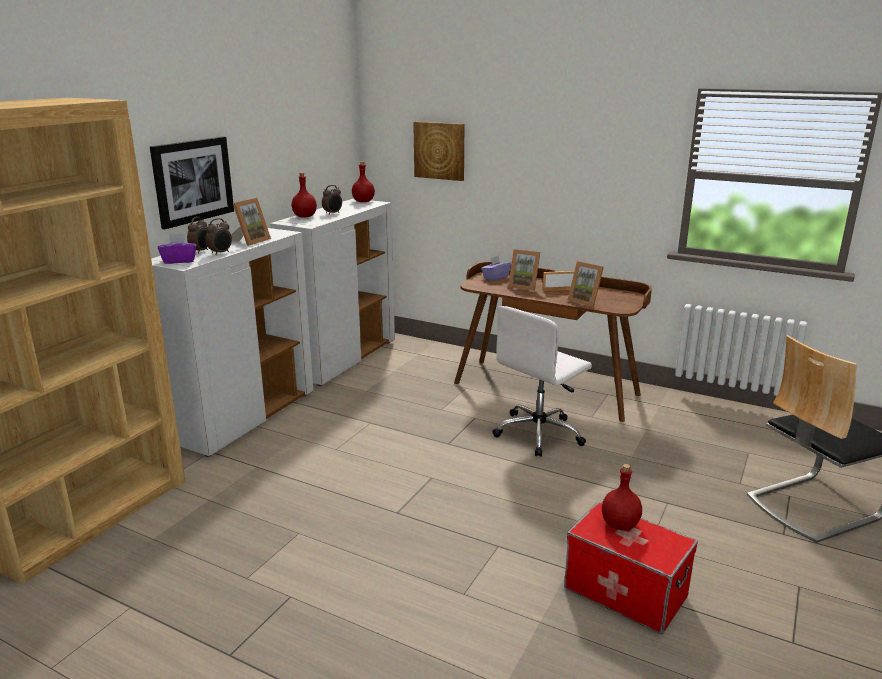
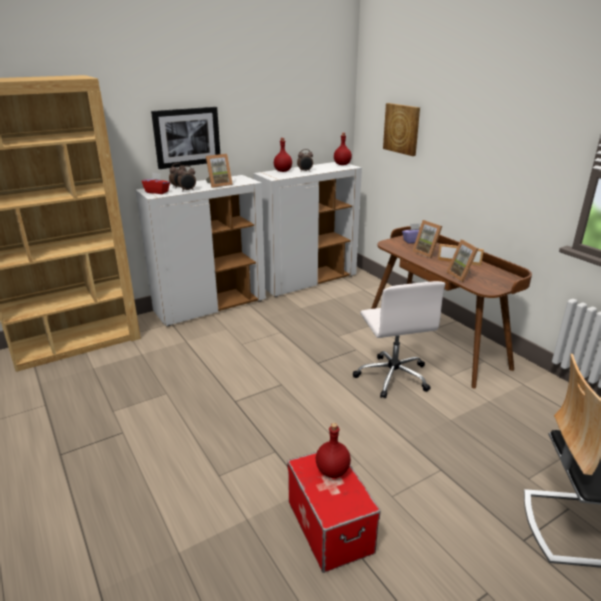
camera: 30 degrees right, 5 degrees up
purple tissue box [158,233,197,264] -> red tissue box [142,173,170,194]
white office chair [492,306,592,457] -> white office chair turned 90 degrees counterclockwise [353,281,445,398]

